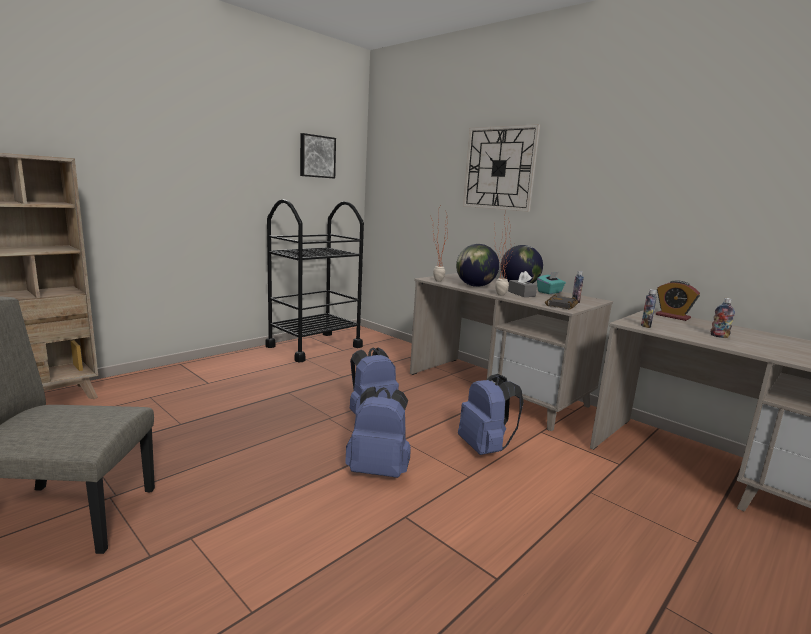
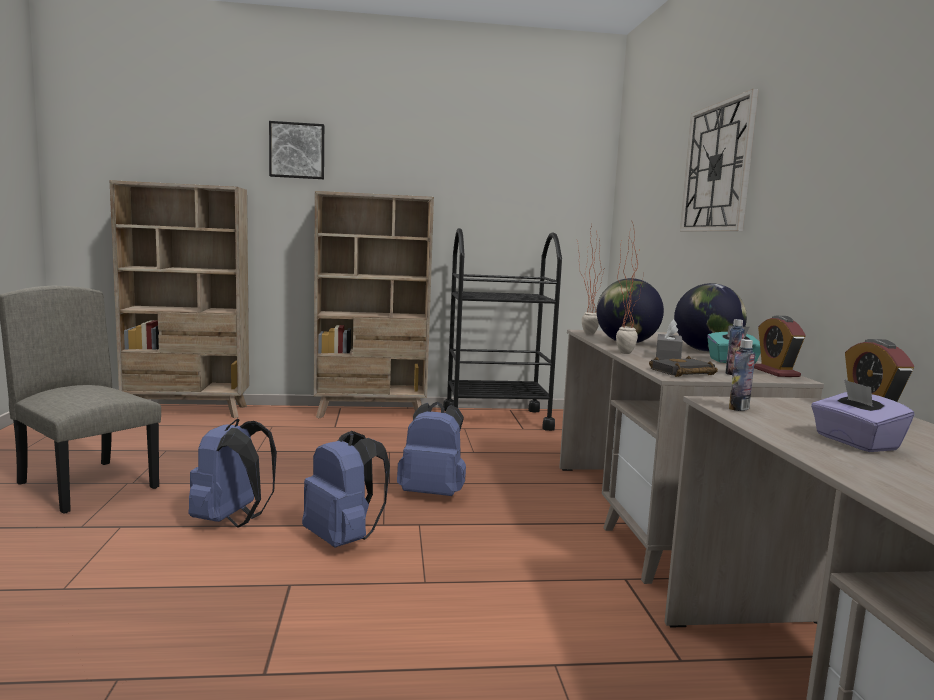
camera: 40 degrees right, 5 degrees down
picture [300,133,336,178] -> picture moved to [269,121,324,179]
blue backpack [458,374,524,455] -> blue backpack moved to [188,419,277,527]
bottle [710,298,735,338] -> purple tissue box [811,379,915,452]
none -> beige bookcase [314,191,434,418]
none -> alarm clock [754,316,805,377]

